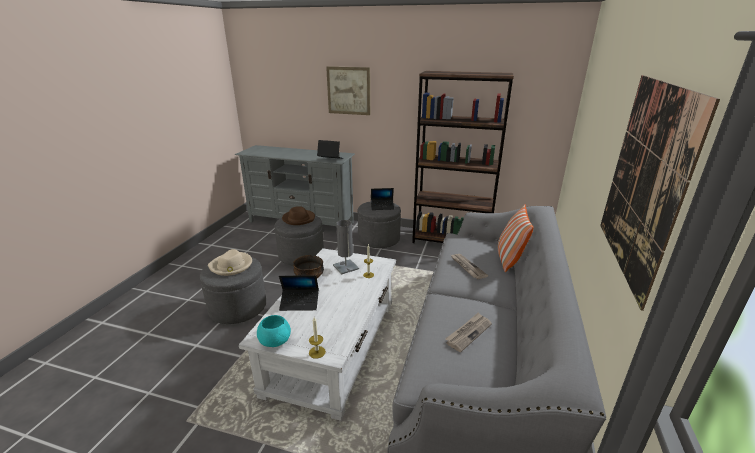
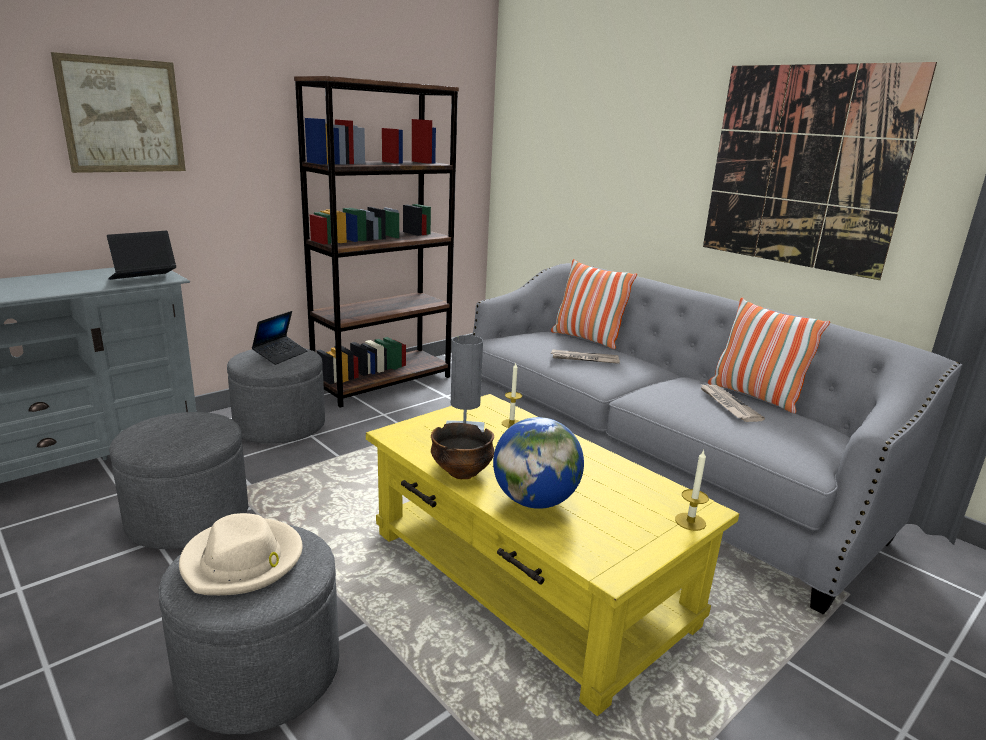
camera: 60 degrees left, 5 degrees down
white coffee table [239,248,396,421] -> yellow coffee table [366,394,739,716]
turquoise bowl [257,315,291,347] -> none
laptop [279,275,319,311] -> globe [493,417,584,509]
brown hat [282,206,315,225] -> none
none -> pillow [708,298,830,413]

